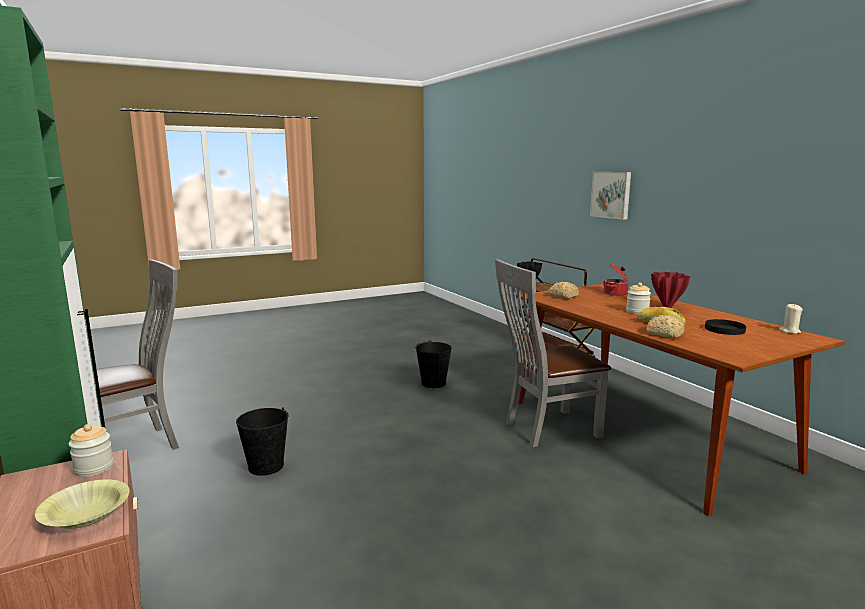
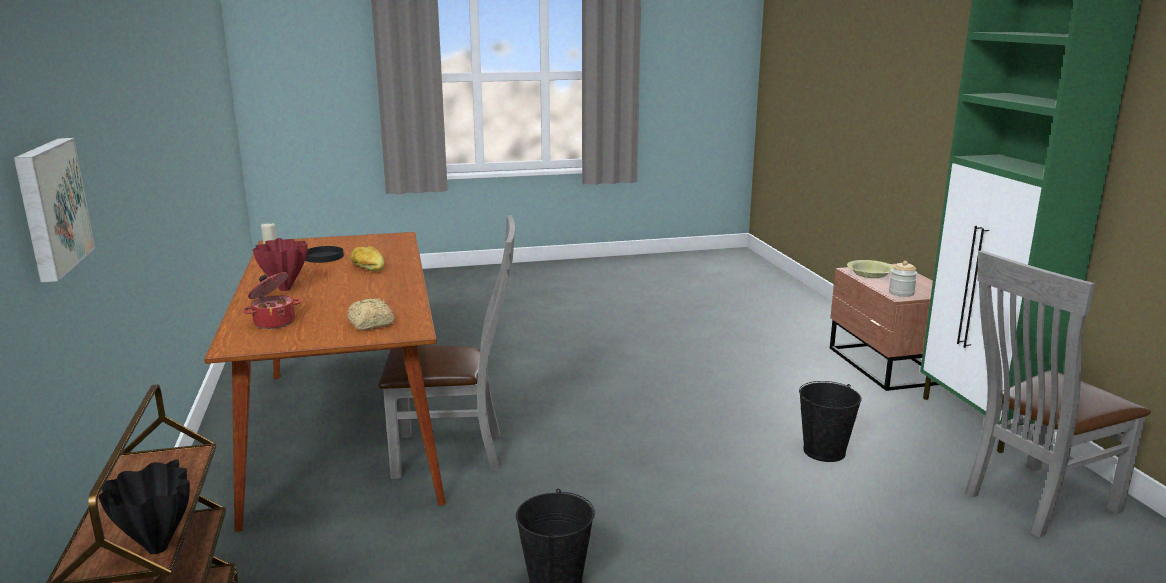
camera: 165 degrees left, 5 degrees up
jar [626,282,651,314] -> none
bread [646,315,685,338] -> none

